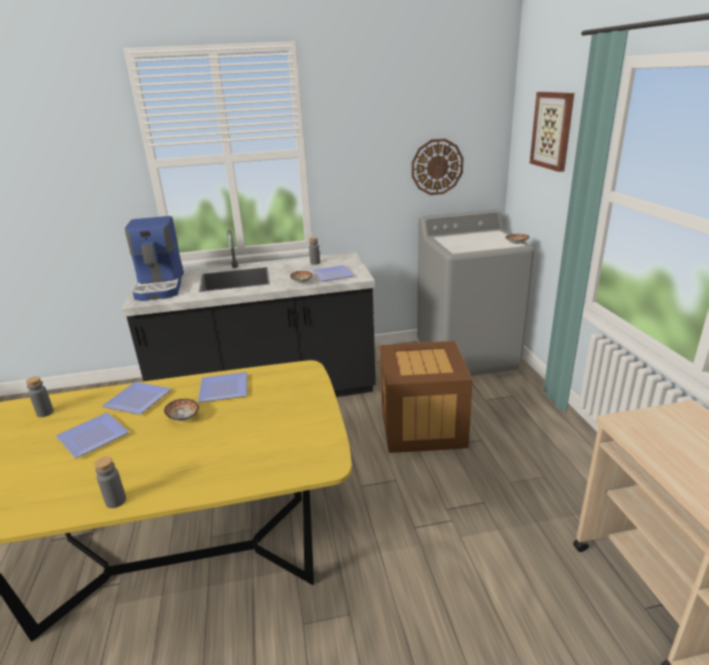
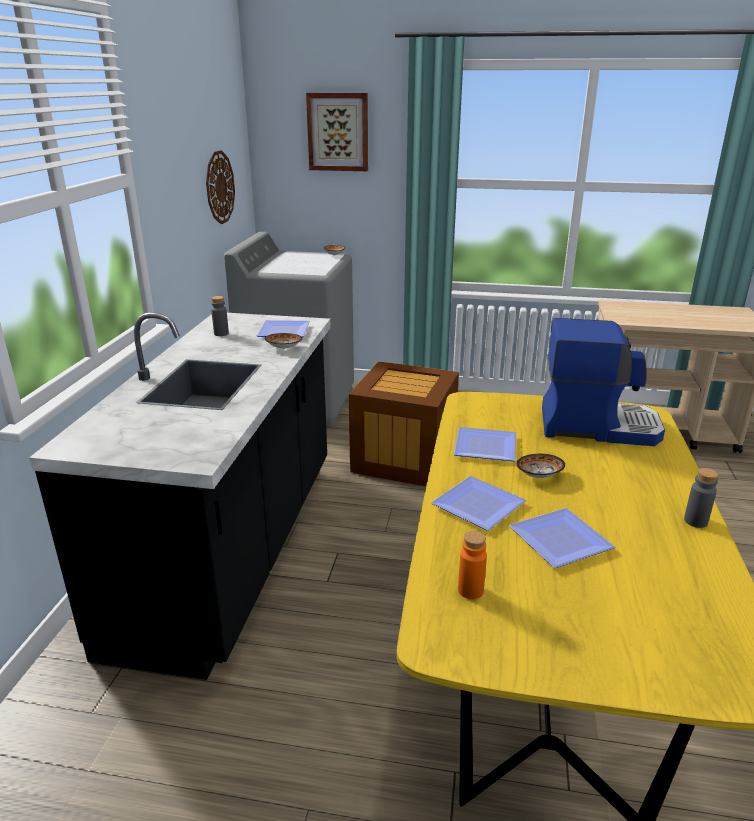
camera: 70 degrees left, 0 degrees up
grey bottle [26,376,54,417] -> orange bottle [458,531,487,599]
coffee machine [125,216,184,301] -> coffee machine moved to [542,318,665,446]

